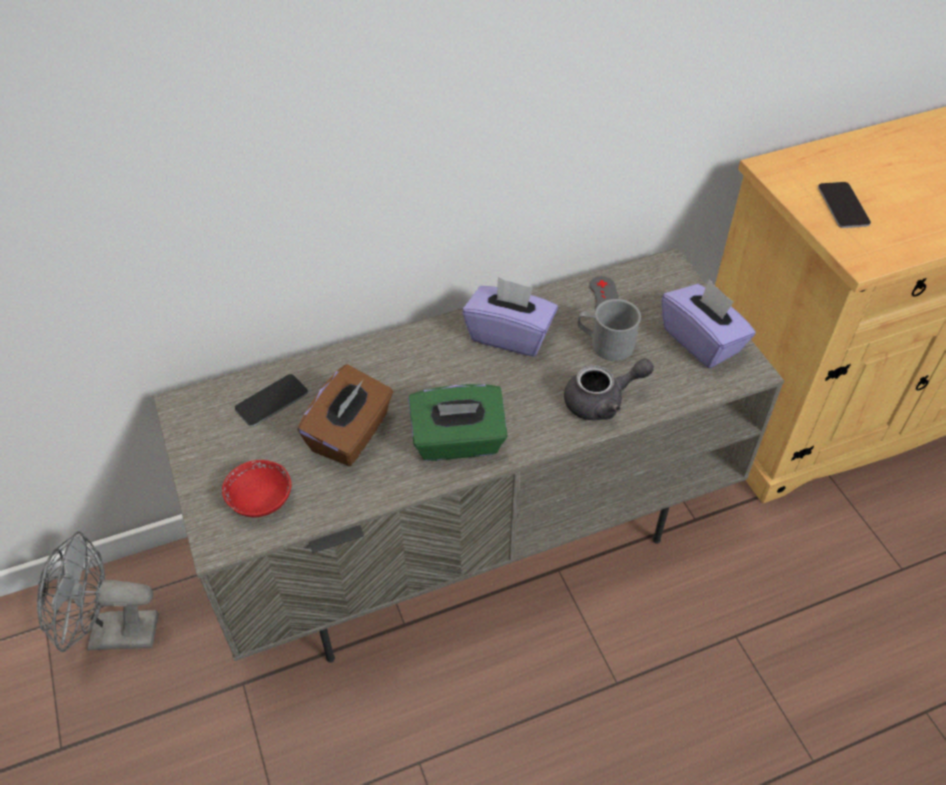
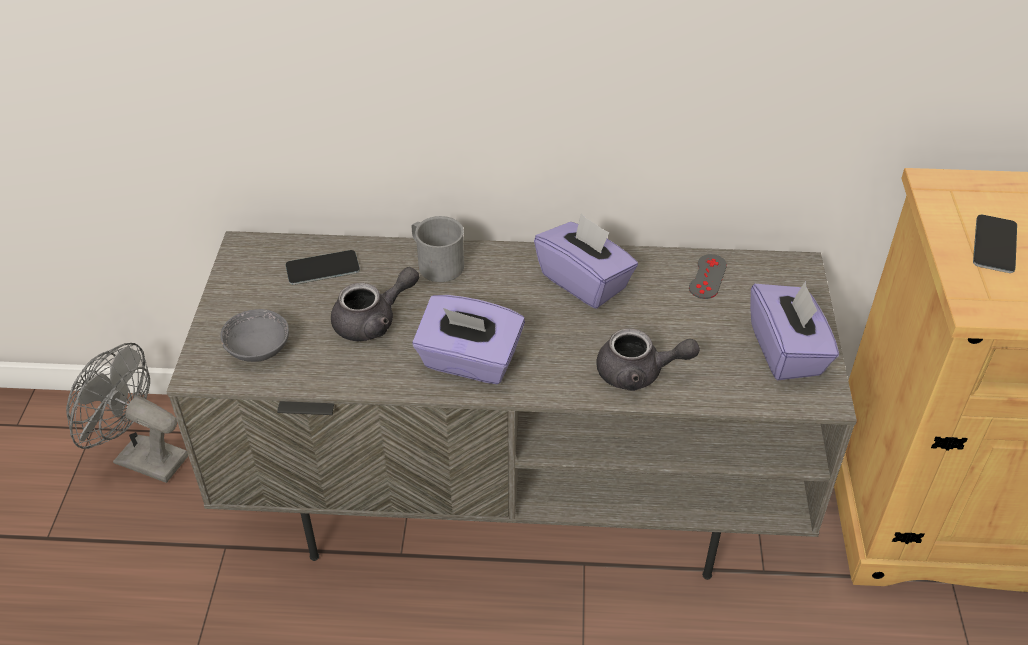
camera: 25 degrees right, 5 degrees down
red bowl [222,460,291,518] -> grey bowl [221,309,289,362]
brown tissue box [297,364,393,466] -> grey teapot [331,267,419,341]
green tissue box [408,384,508,461] -> purple tissue box [412,295,525,384]
grey mug [578,299,641,361] -> grey mug moved to [412,216,464,282]

